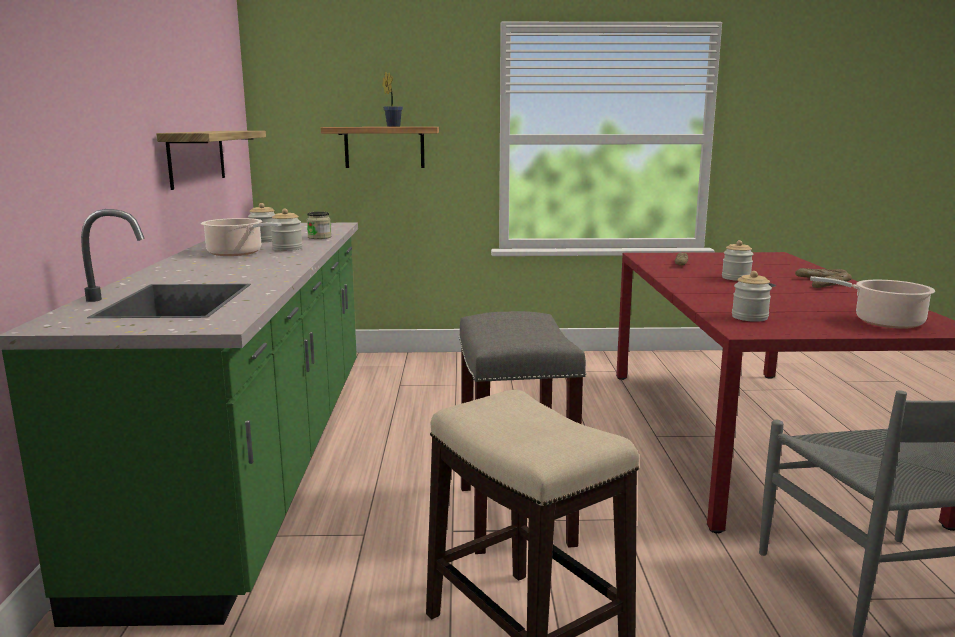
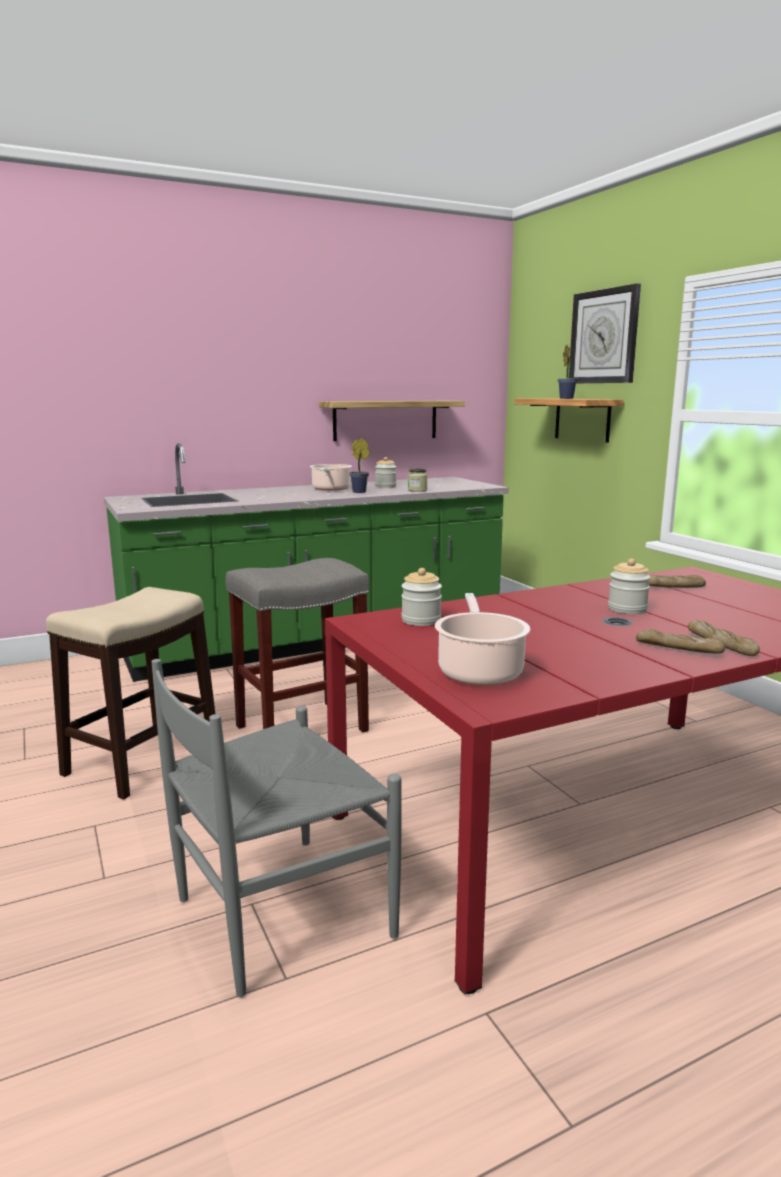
camera: 65 degrees right, 0 degrees up
jar [271,209,302,251] -> potted plant [350,438,370,493]
none -> wall clock [569,284,641,383]

